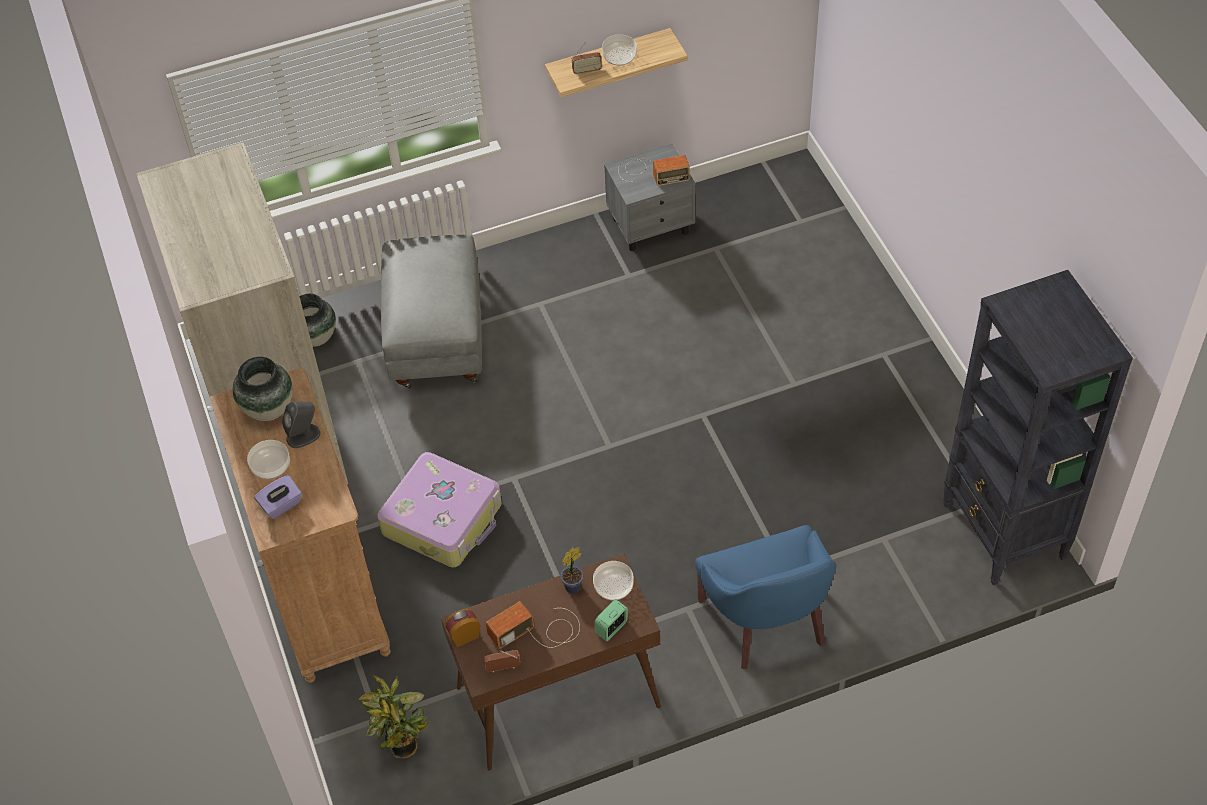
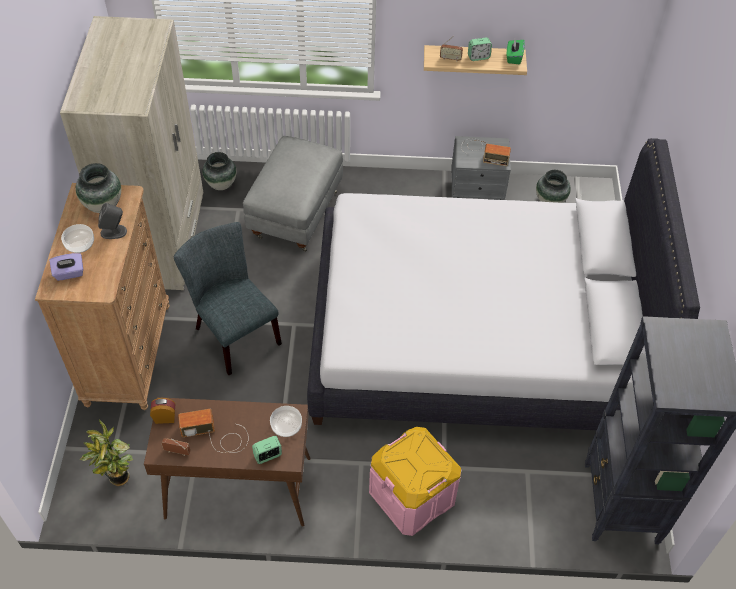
camera: 20 degrees right, 0 degrees up
suitcase [378,452,502,568] -> grey chair [174,222,282,375]
potted plant [561,547,584,594] -> none
bowl [602,34,637,66] -> alarm clock [468,37,492,61]
blue armchair [695,525,836,669] -> pink storage box [369,427,461,536]
none -> white bed [307,138,700,430]
none -> green tissue box [507,40,525,64]
none -> vase [536,170,571,203]

